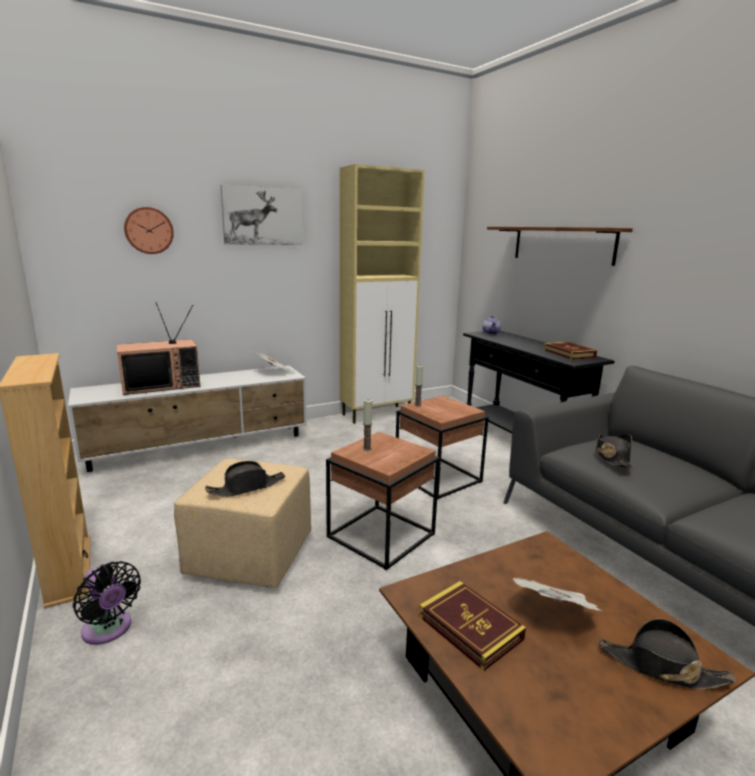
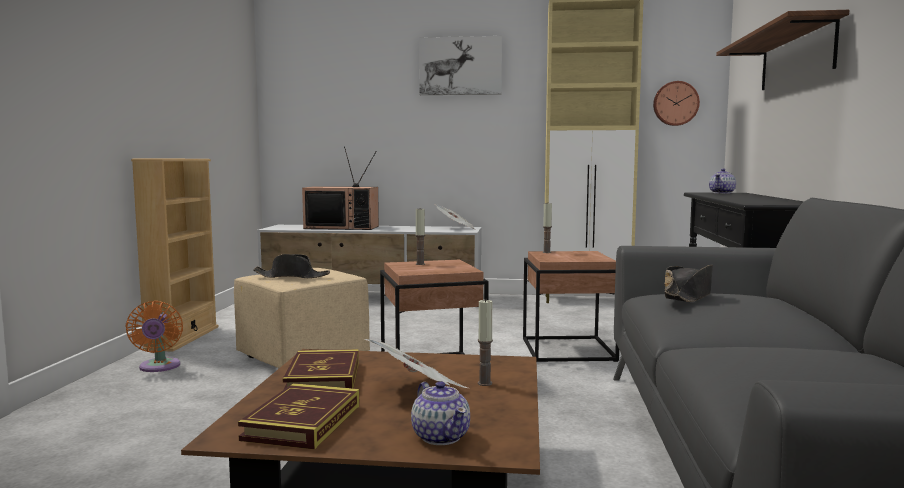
camera: 35 degrees right, 10 degrees down
black fan [73,561,141,645] -> orange fan [125,301,183,372]
wall clock [124,207,174,254] -> wall clock moved to [653,81,700,126]
book [543,342,597,360] -> book moved to [238,383,360,450]
black hat [599,618,736,689] -> teapot [411,381,470,445]
none -> candle [478,299,493,386]

